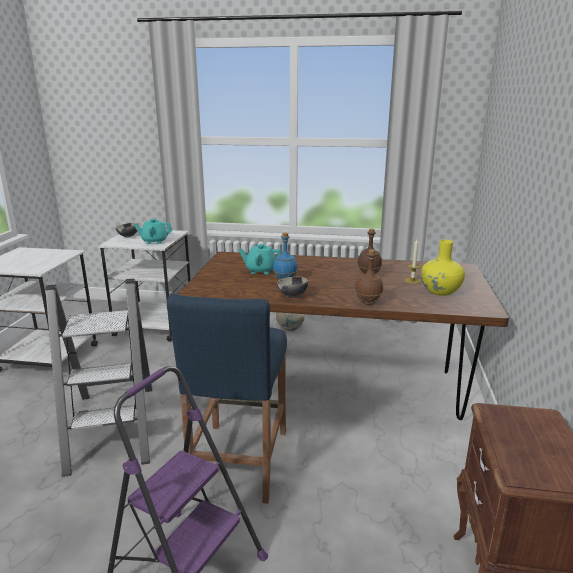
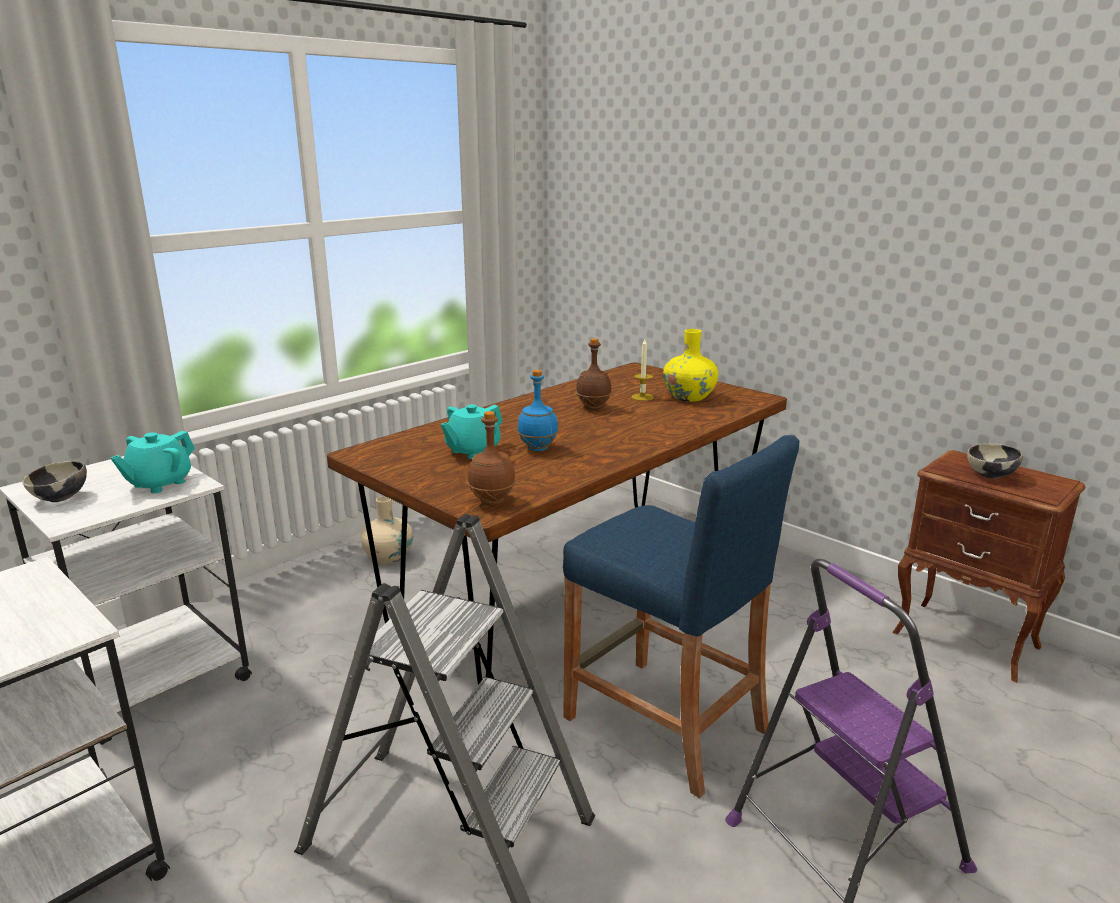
camera: 55 degrees left, 0 degrees up
bowl [277,276,308,297] -> bowl moved to [967,443,1023,479]
brown bottle [355,250,383,305] -> brown bottle moved to [467,411,516,506]

